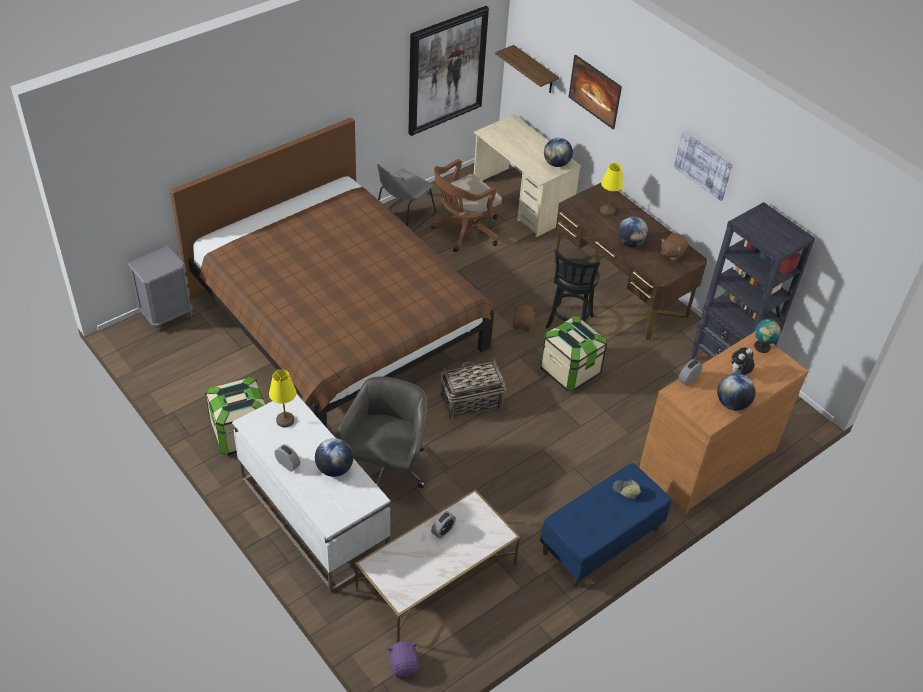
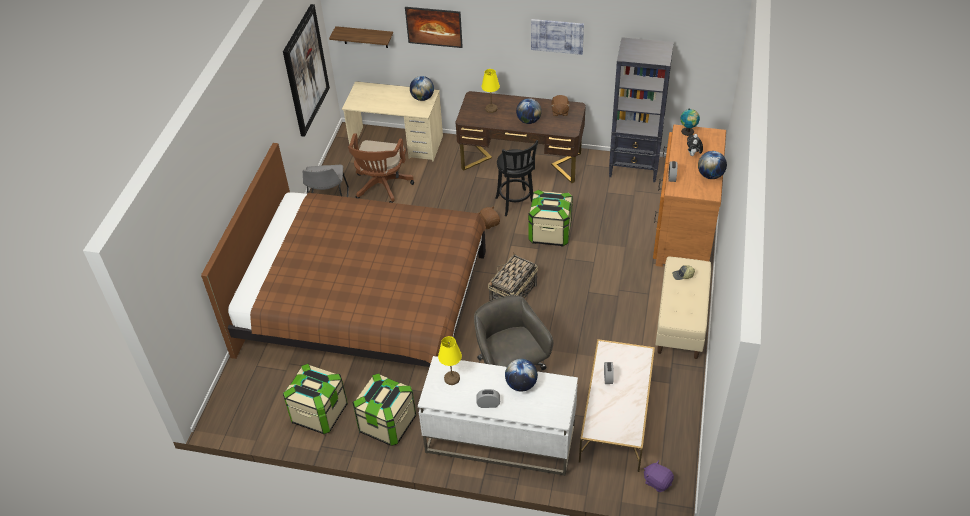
camera: 35 degrees left, 0 degrees up
grey nightstand [128,246,193,332] -> none
blue bench [540,463,671,587] -> beige bench [655,257,711,359]
none -> storage box [283,363,348,434]

